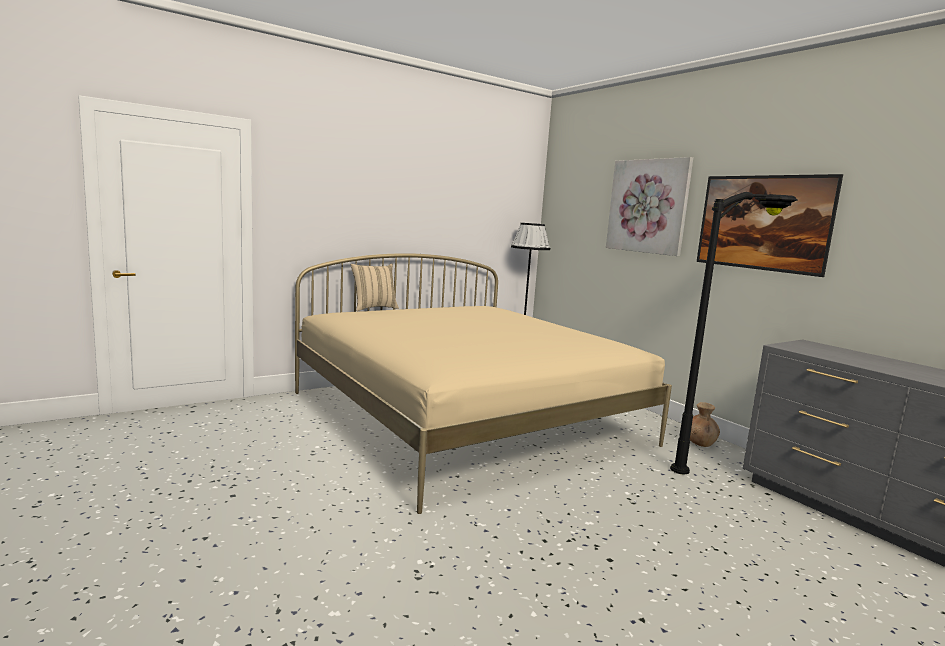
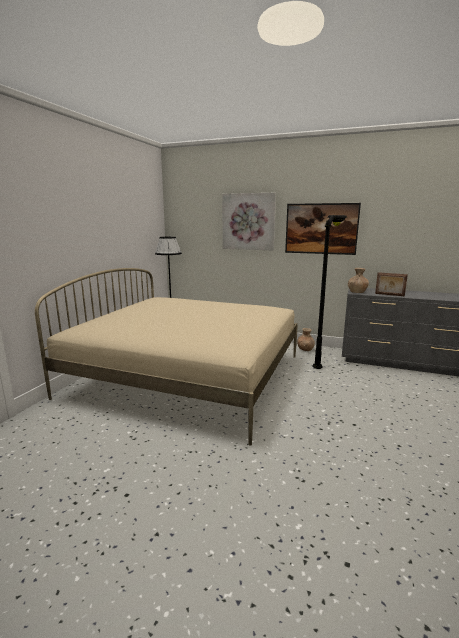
camera: 35 degrees left, 5 degrees up
beige pillow [351,264,399,311] -> none
none -> brown vase [348,268,369,293]
none -> picture frame [375,272,408,296]

